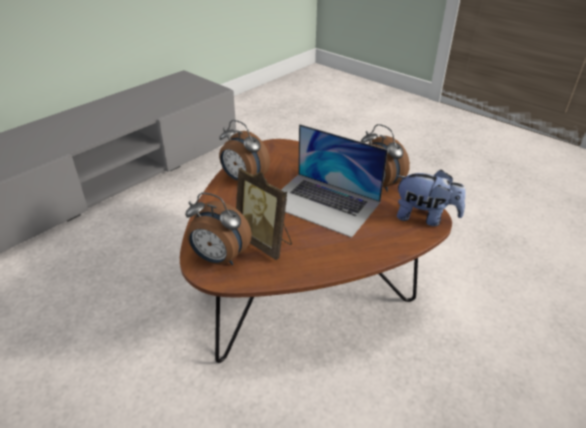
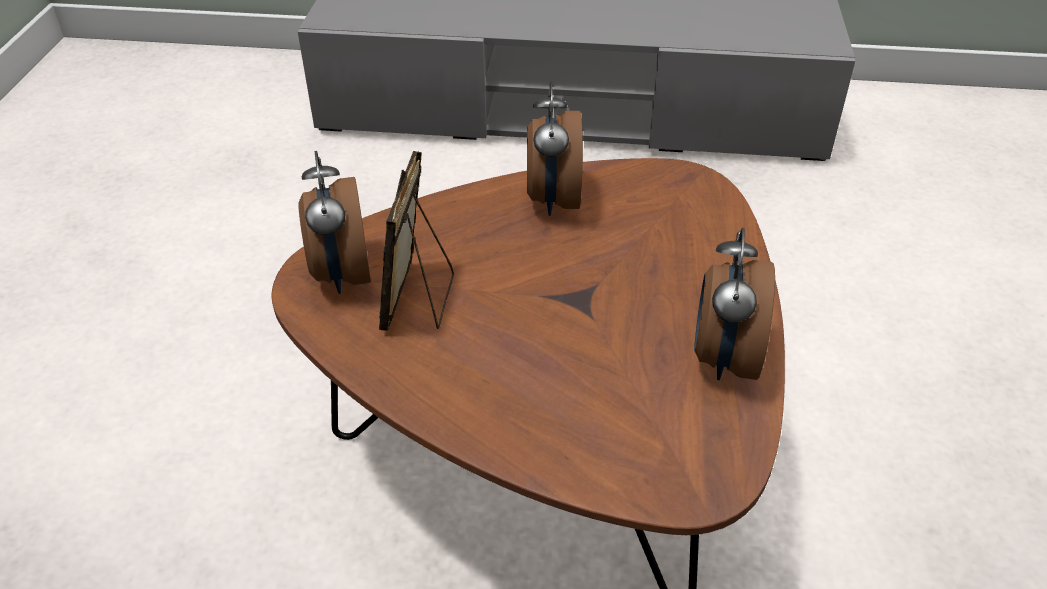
camera: 55 degrees right, 5 degrees up
laptop [281,124,388,238] -> none
plush toy [396,170,466,226] -> none

